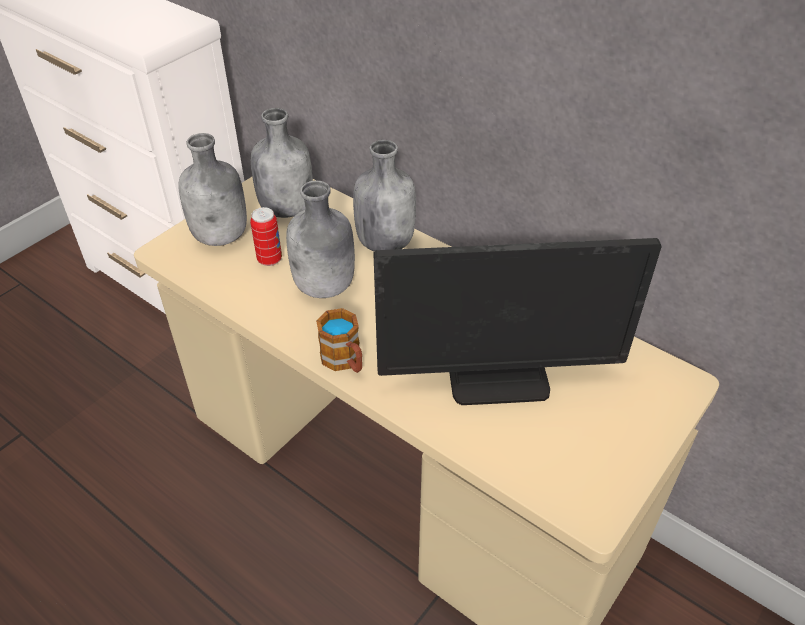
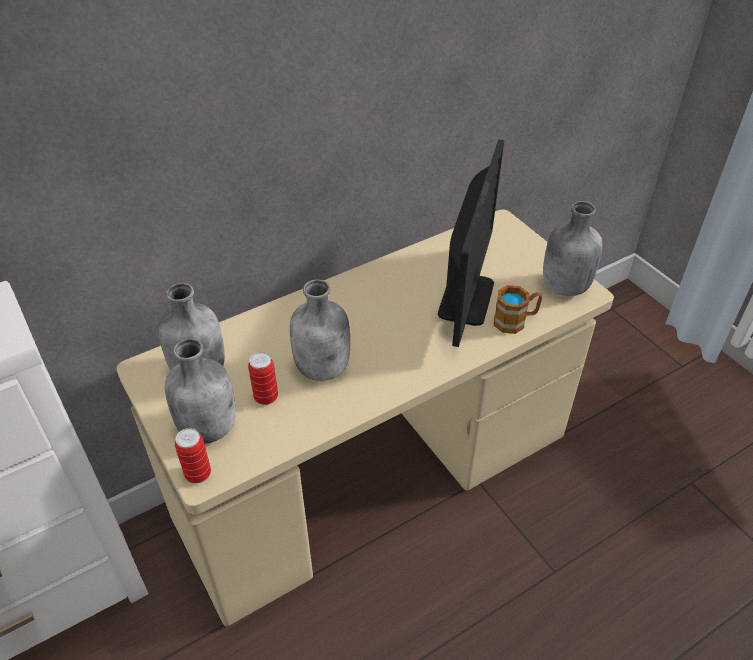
camera: 70 degrees left, 0 degrees up
mug [316,308,362,373] -> mug moved to [494,285,542,334]
grey bottle [353,140,416,251] -> grey bottle moved to [543,201,602,296]
none -> can [175,428,211,484]

